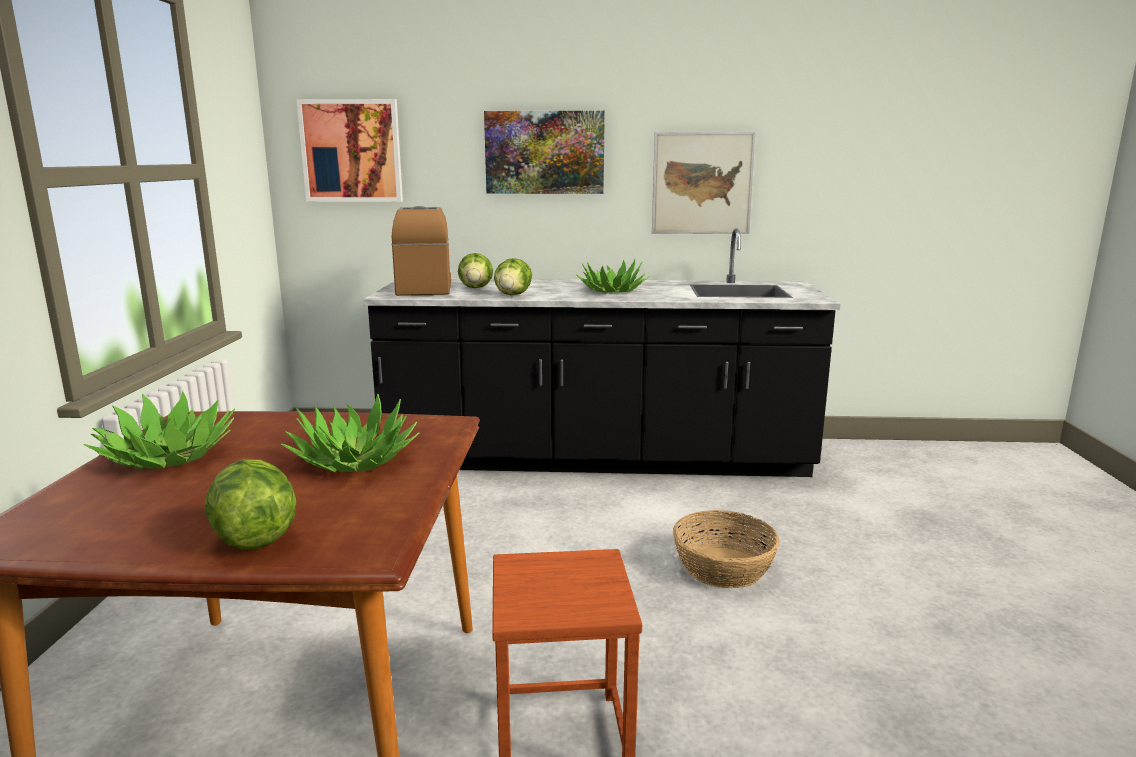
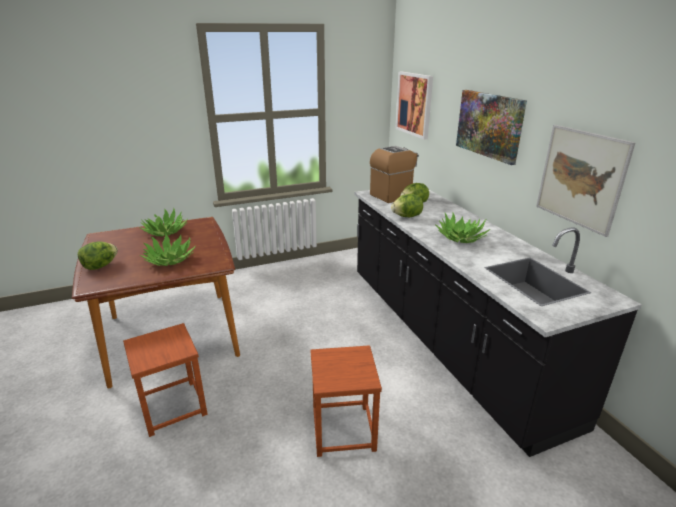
camera: 65 degrees right, 10 degrees up
basket [673,510,780,588] -> brown stool [310,345,382,457]

